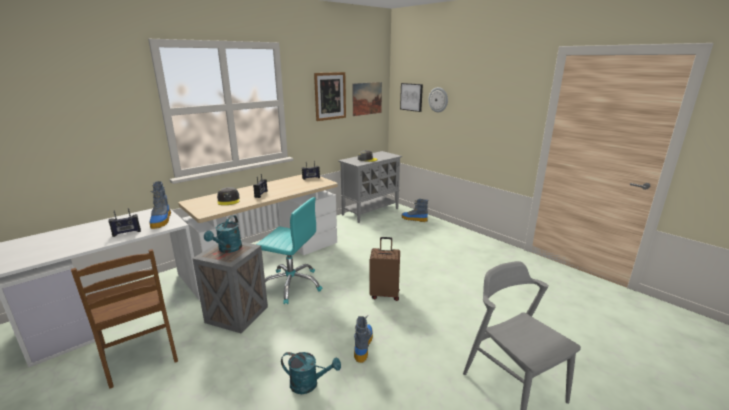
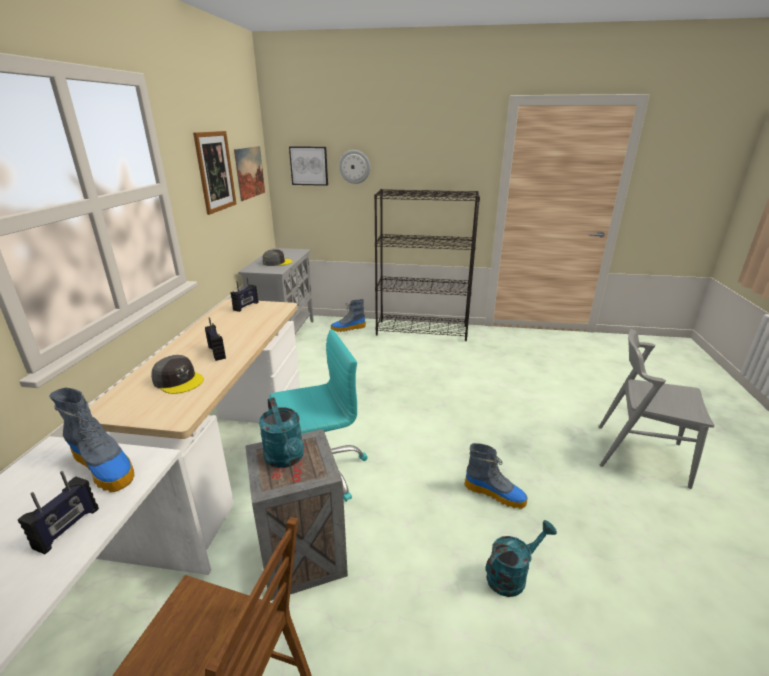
camera: 40 degrees left, 5 degrees up
boot [354,315,373,363] -> boot turned 150 degrees clockwise [464,443,528,509]
brown suitcase [369,237,400,301] -> none
none -> black bookcase [374,189,480,341]

